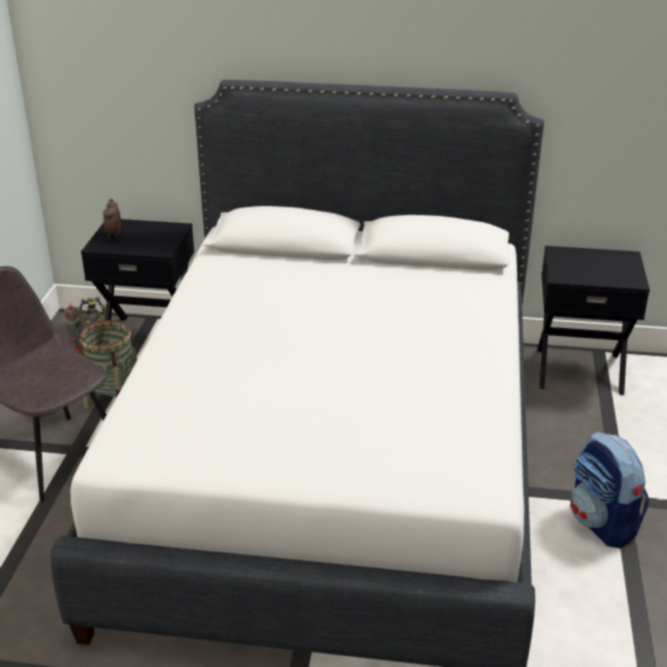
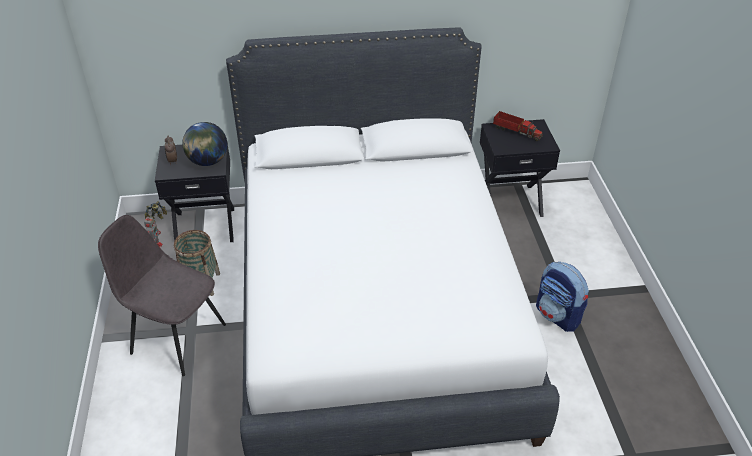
camera: 15 degrees left, 10 degrees up
none -> globe [182,122,227,166]
none -> toy truck [493,111,543,141]

